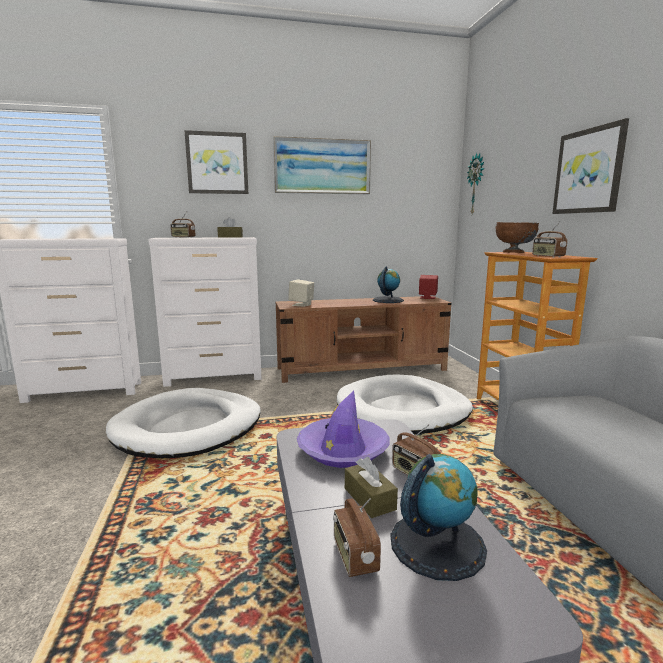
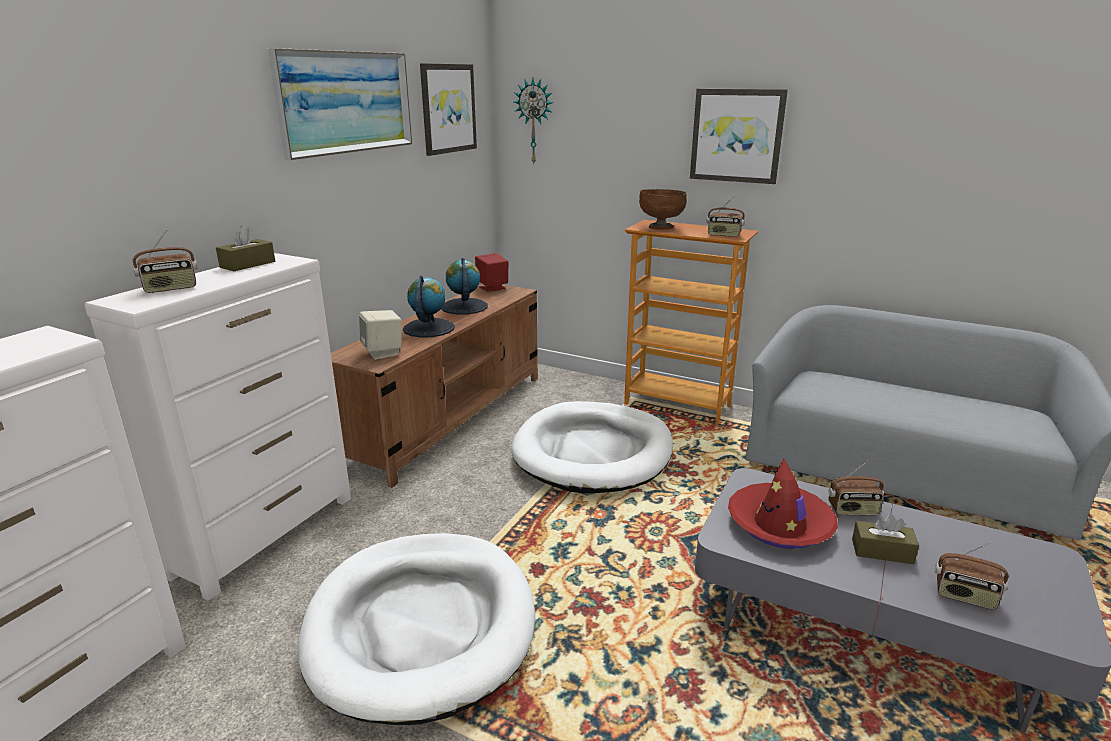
camera: 50 degrees left, 10 degrees up
picture [184,130,248,194] -> picture moved to [420,63,477,156]
purple hat [297,391,390,468] -> red hat [728,458,838,549]
globe [391,454,487,581] -> globe moved to [403,276,455,337]

